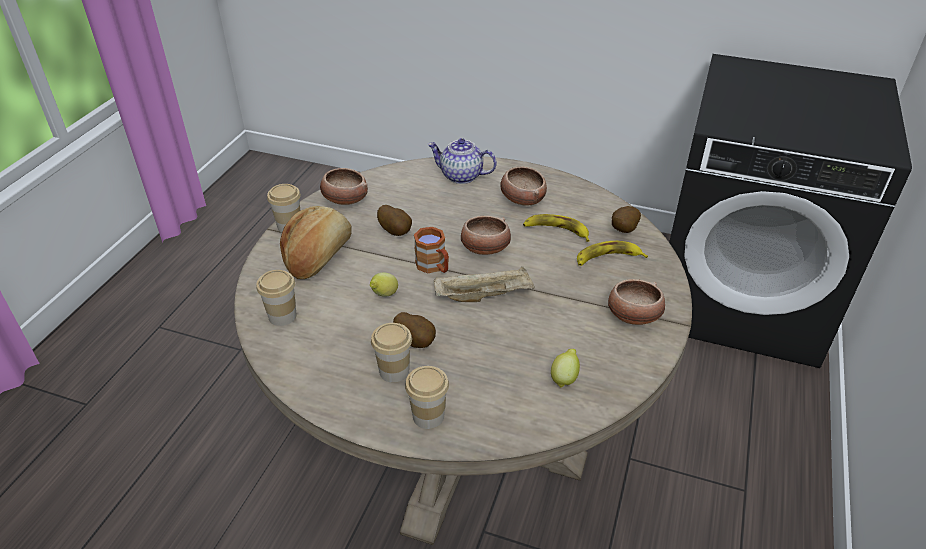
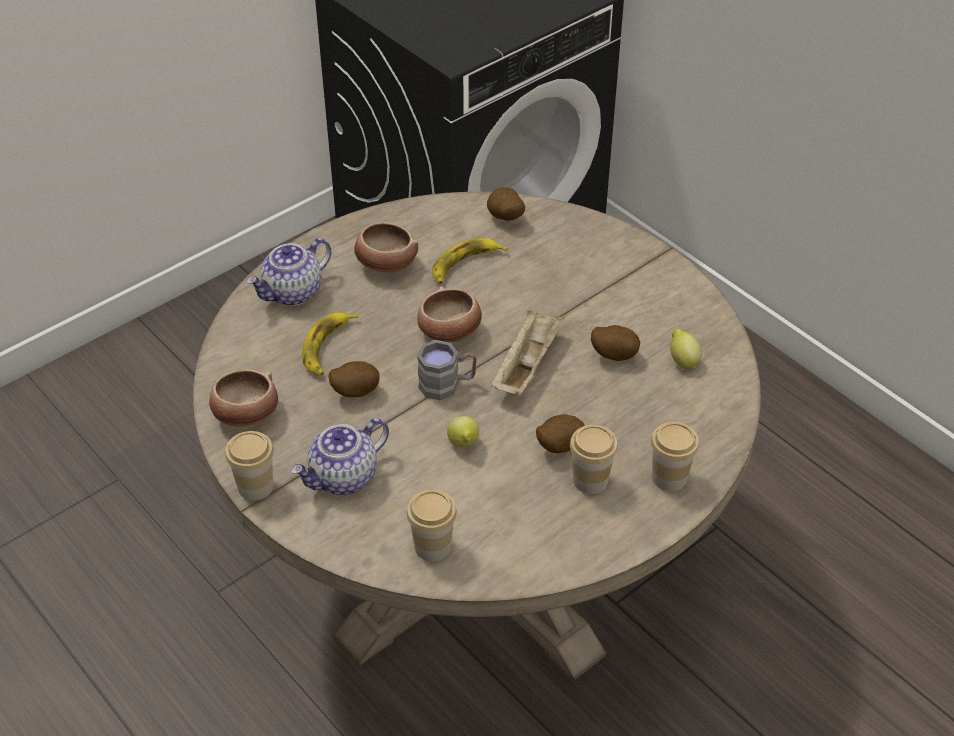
camera: 60 degrees left, 5 degrees up
bread [280,206,352,279] -> teapot [291,418,389,495]
brown mug [414,227,449,273] -> grey mug [417,340,477,400]
banana [577,241,648,266] -> banana moved to [302,313,358,376]
bowl [608,279,665,325] -> none
none -> potato [591,325,640,361]

